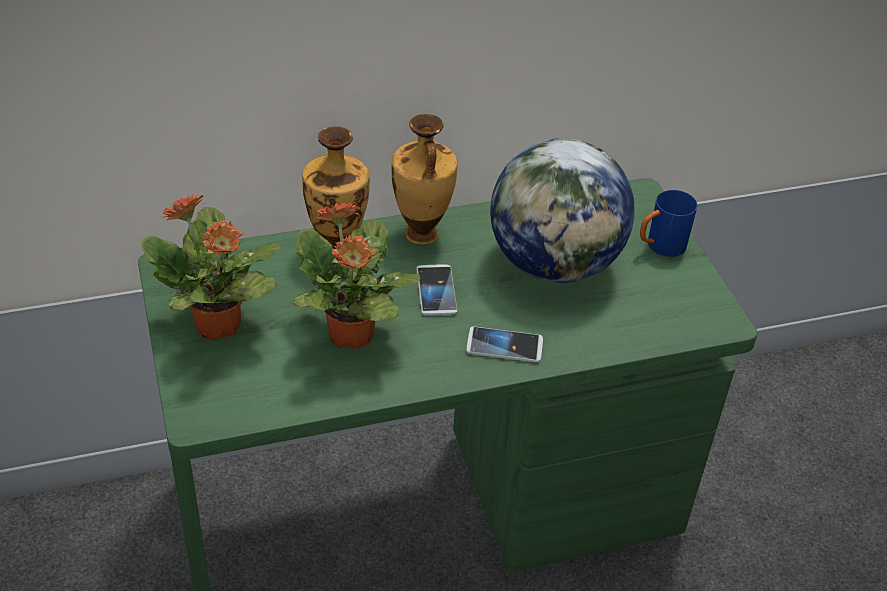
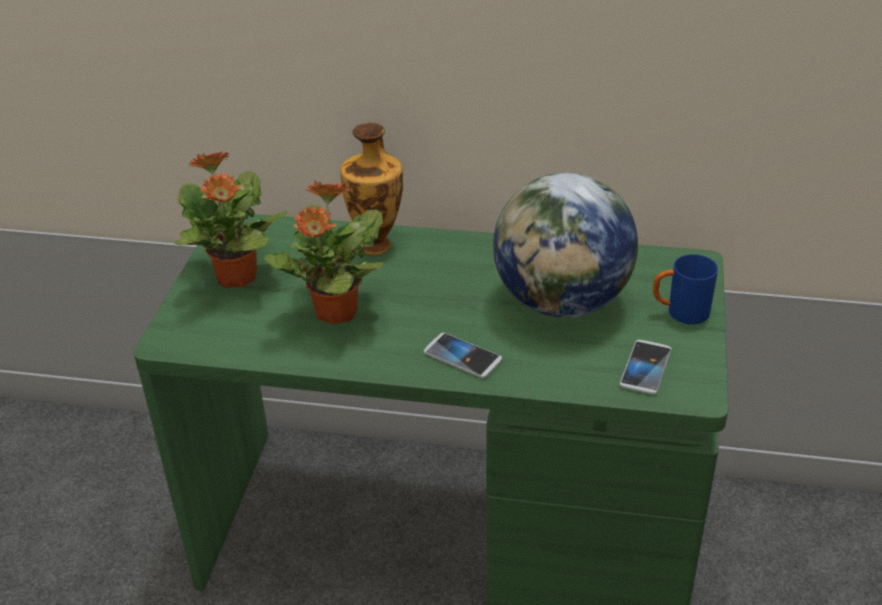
camera: 30 degrees right, 5 degrees down
vase [392,114,458,245] -> none
phone [416,264,458,315] -> phone moved to [619,340,671,394]

